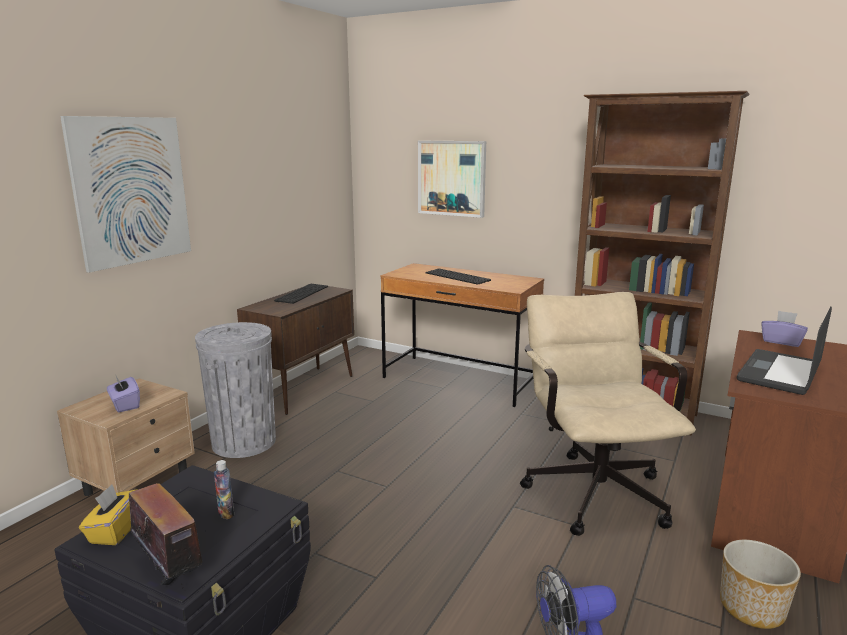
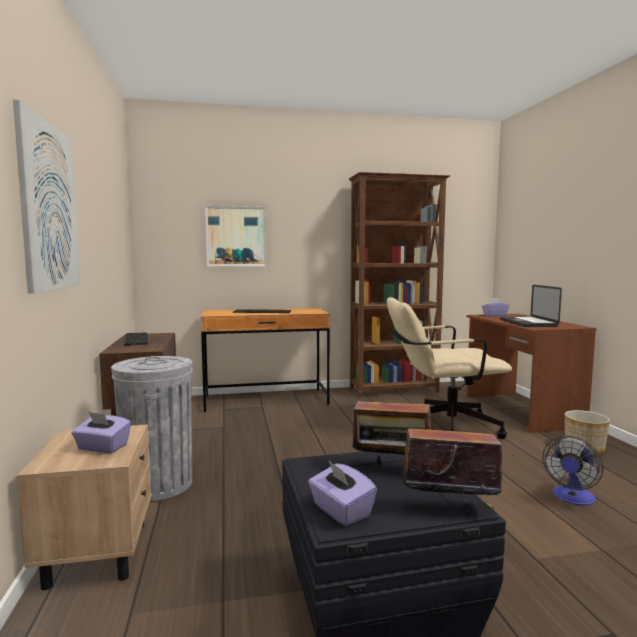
camera: 40 degrees left, 10 degrees down
yellow tissue box [79,484,138,545] -> purple tissue box [308,461,377,526]
bottle [214,460,234,519] -> radio [352,389,431,464]
beige office chair [520,292,696,536] -> beige office chair turned 45 degrees counterclockwise [387,297,512,439]

